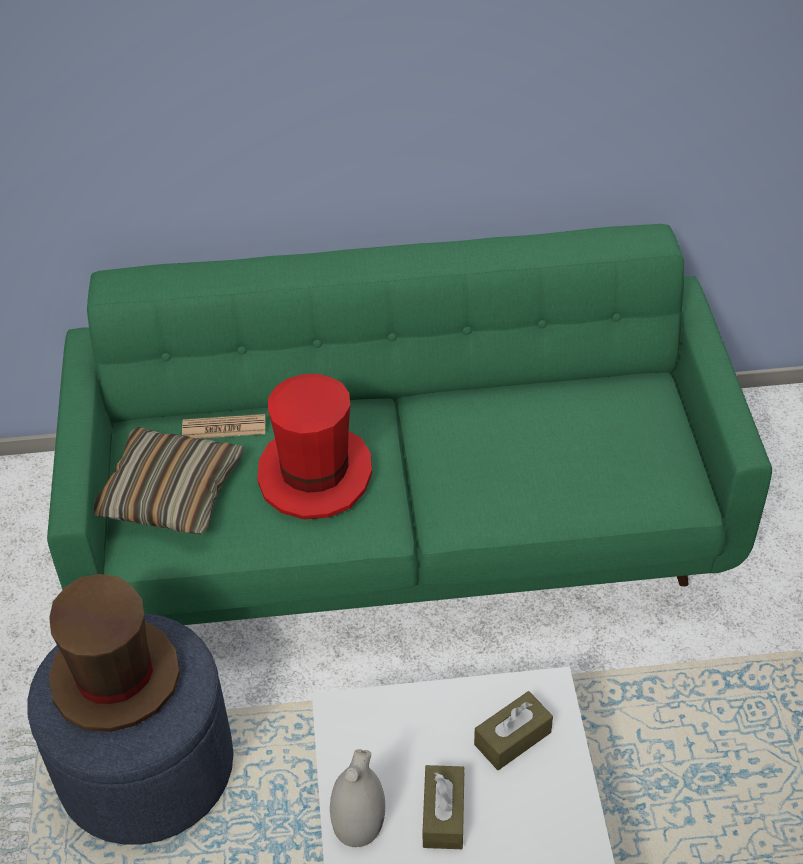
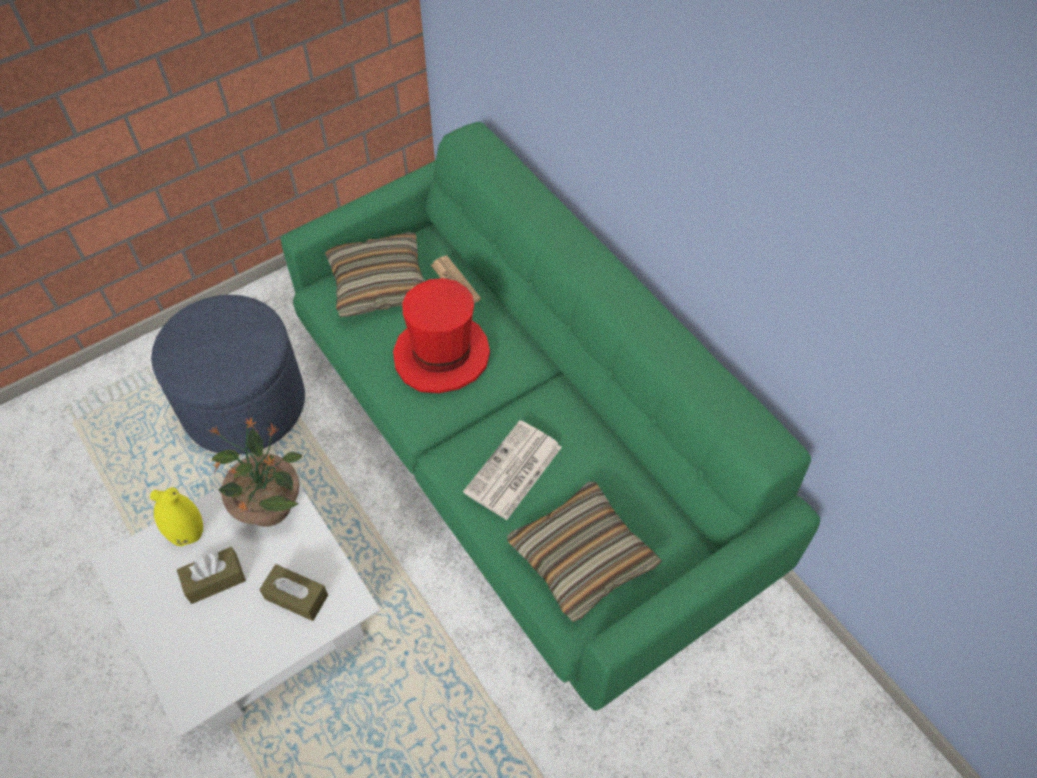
camera: 60 degrees right, 10 degrees up
brown hat [49,574,180,732] -> none
white vase [330,749,385,847] -> yellow vase [150,487,203,546]
none -> potted plant [209,417,303,527]
none -> newspaper [463,420,562,520]
none -> pillow [507,482,662,622]

